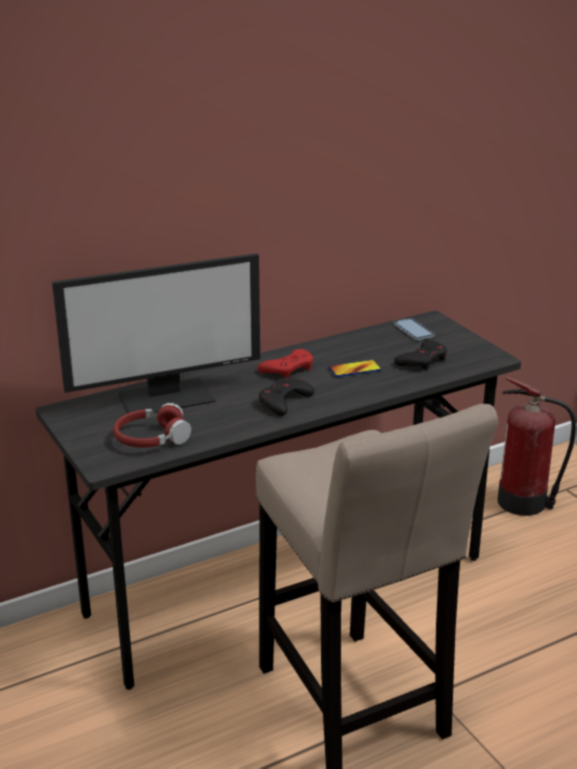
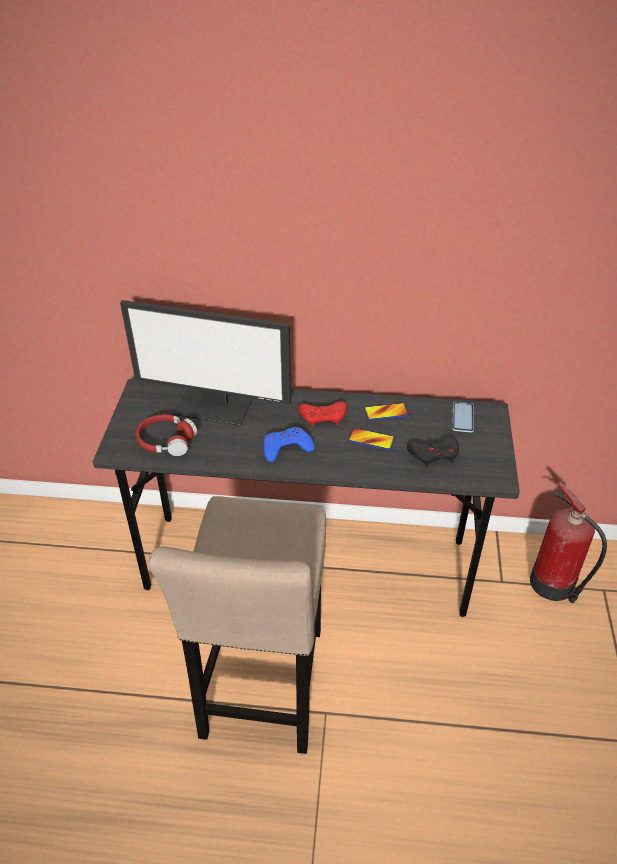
camera: 35 degrees right, 15 degrees up
black game controller [259,378,314,416] -> blue game controller [264,427,315,462]
none -> phone [364,403,409,420]

